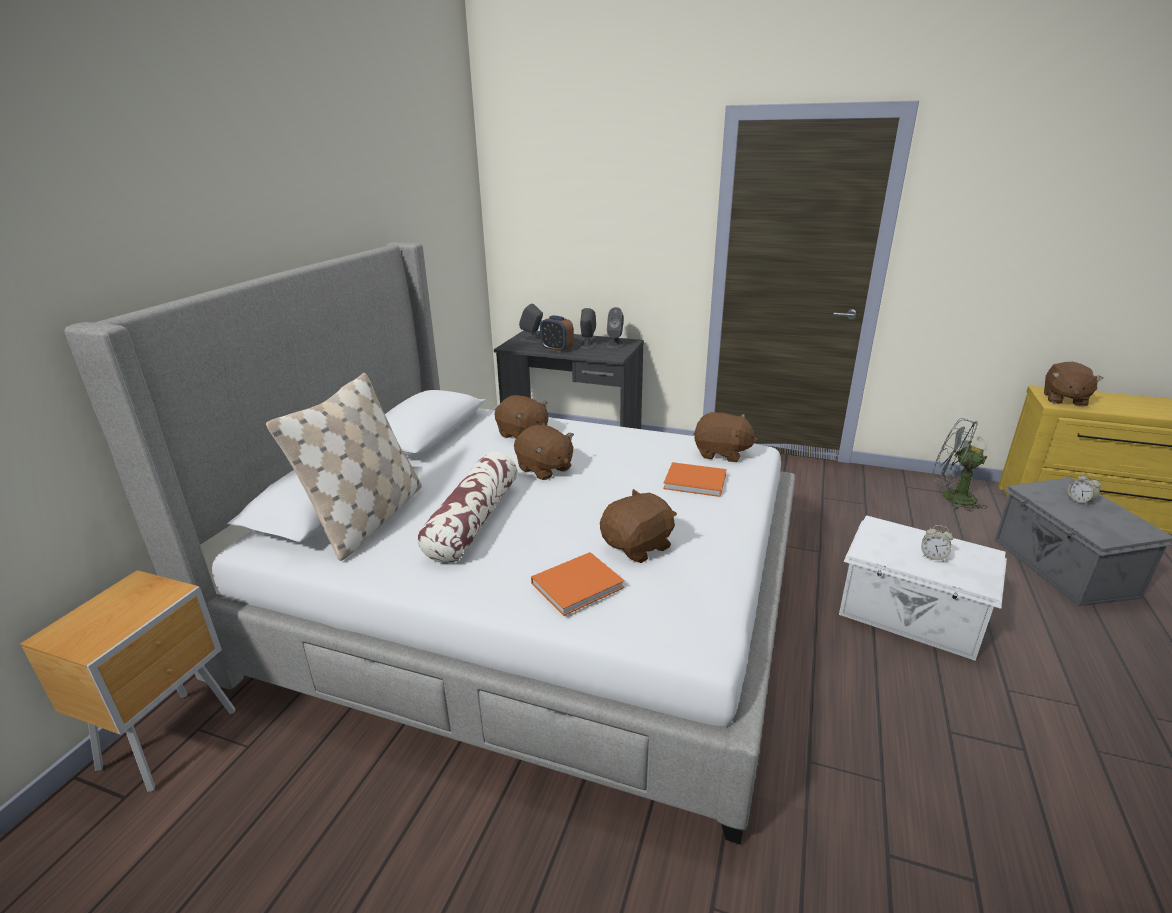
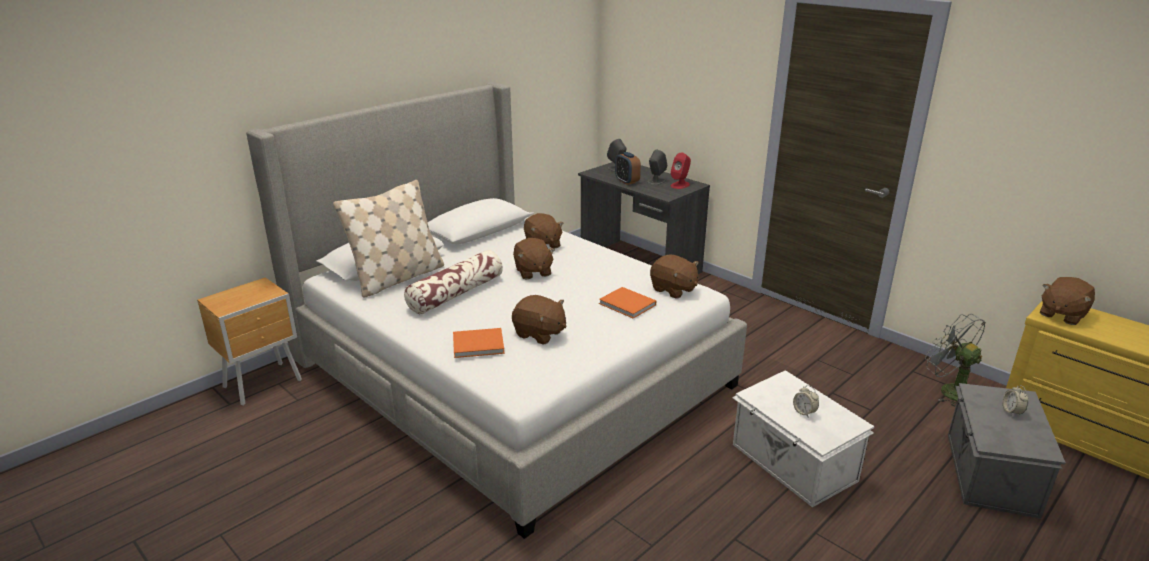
camera: 25 degrees right, 0 degrees up
brown plush toy [600,489,677,563] -> brown plush toy turned 45 degrees clockwise [512,295,566,345]
grey speaker [607,307,625,349] -> red speaker [670,153,691,189]

